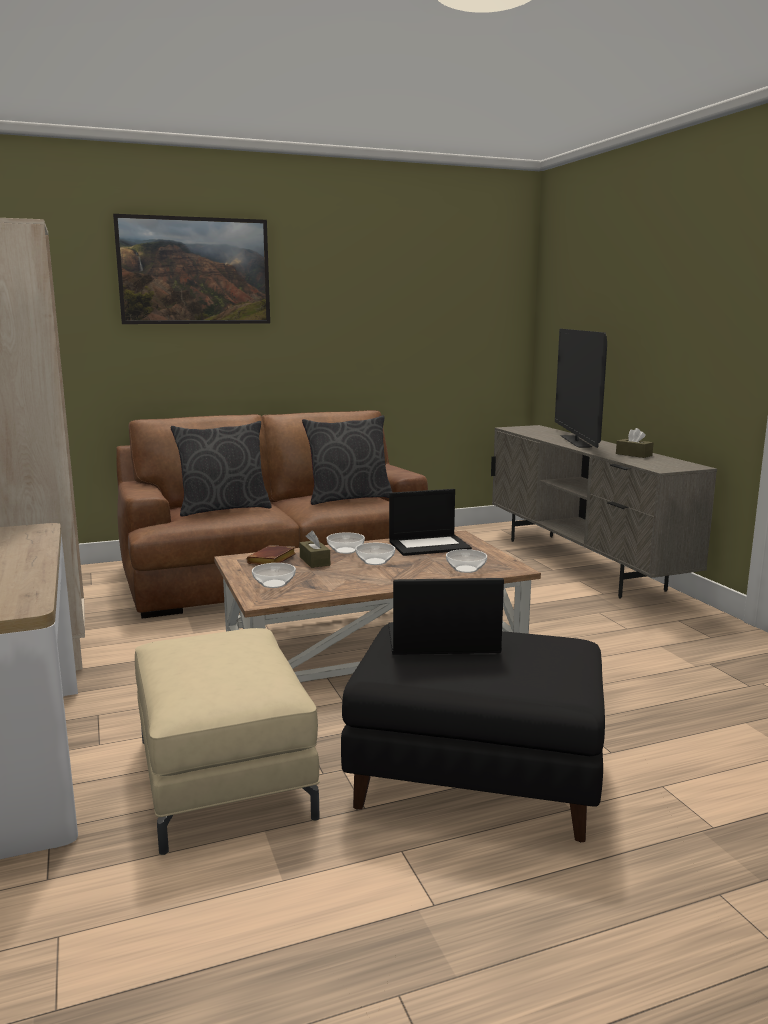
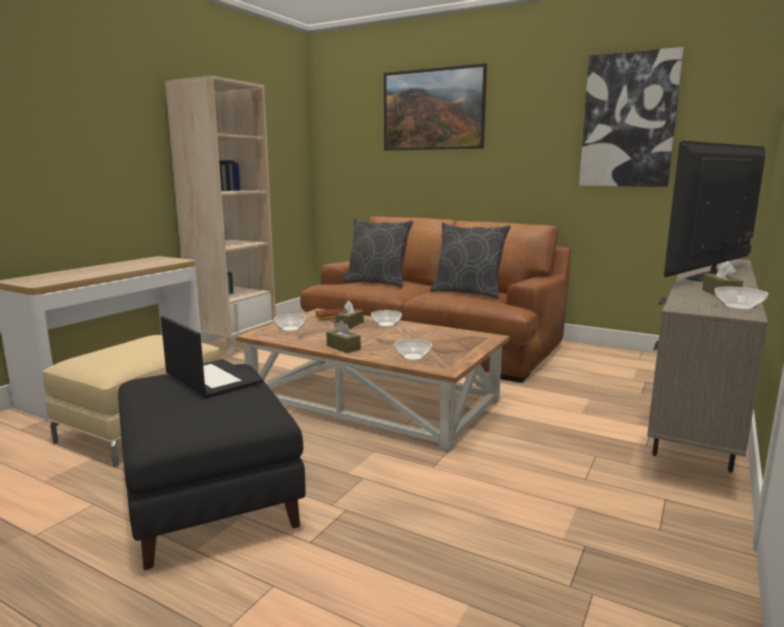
camera: 50 degrees right, 0 degrees up
bowl [355,543,395,565] -> bowl moved to [715,287,768,310]
laptop [389,489,472,556] -> none
none -> brown tissue box [326,320,361,353]
none -> picture [579,47,684,187]

